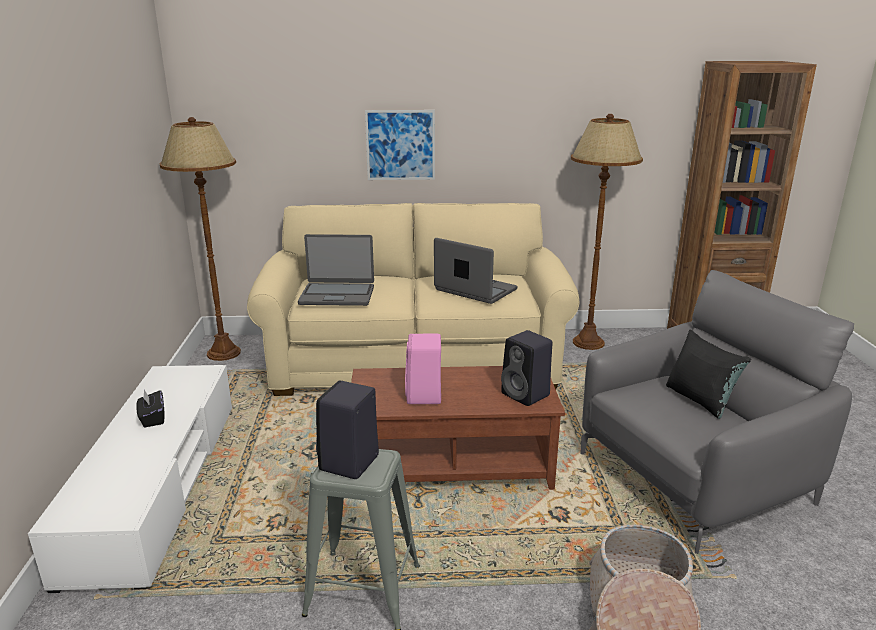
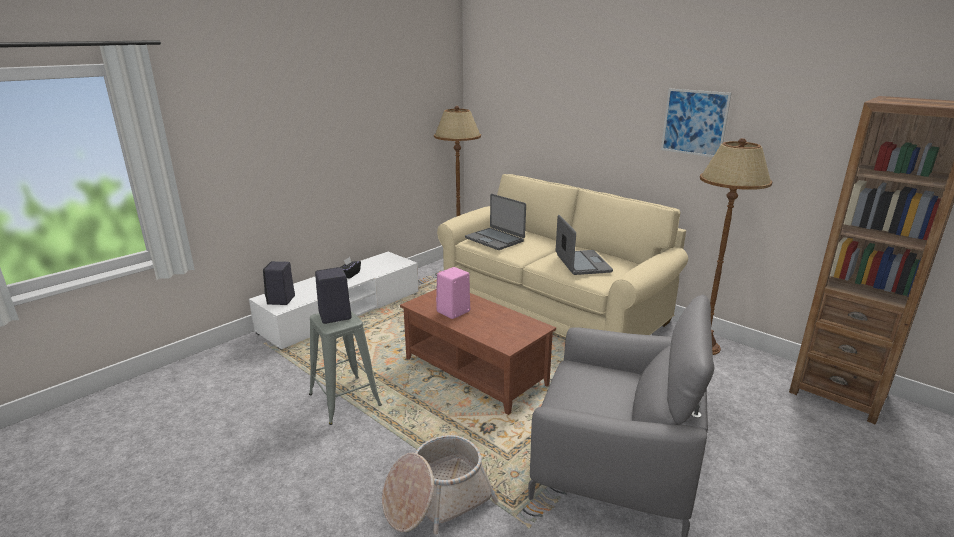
camera: 45 degrees right, 0 degrees up
picture [365,110,435,180] -> picture moved to [661,88,732,157]
black speaker [501,330,553,406] -> black speaker moved to [263,261,295,305]
black pillow [666,330,751,419] -> none

